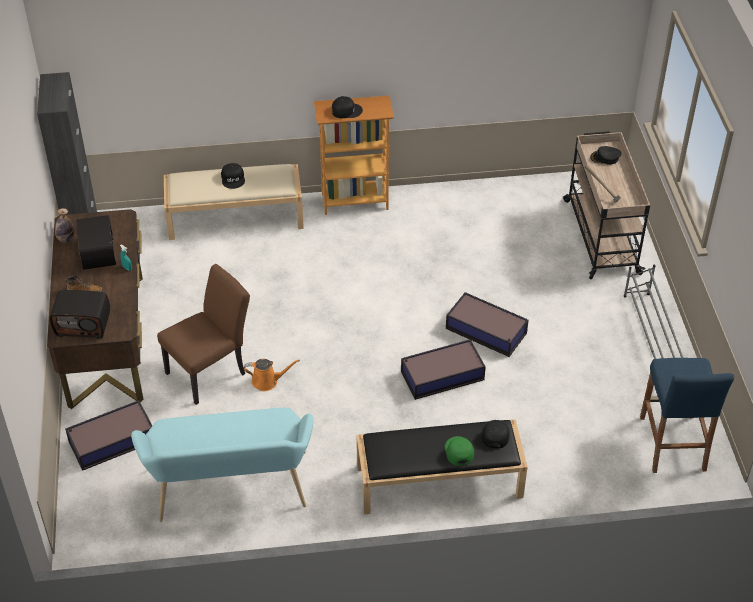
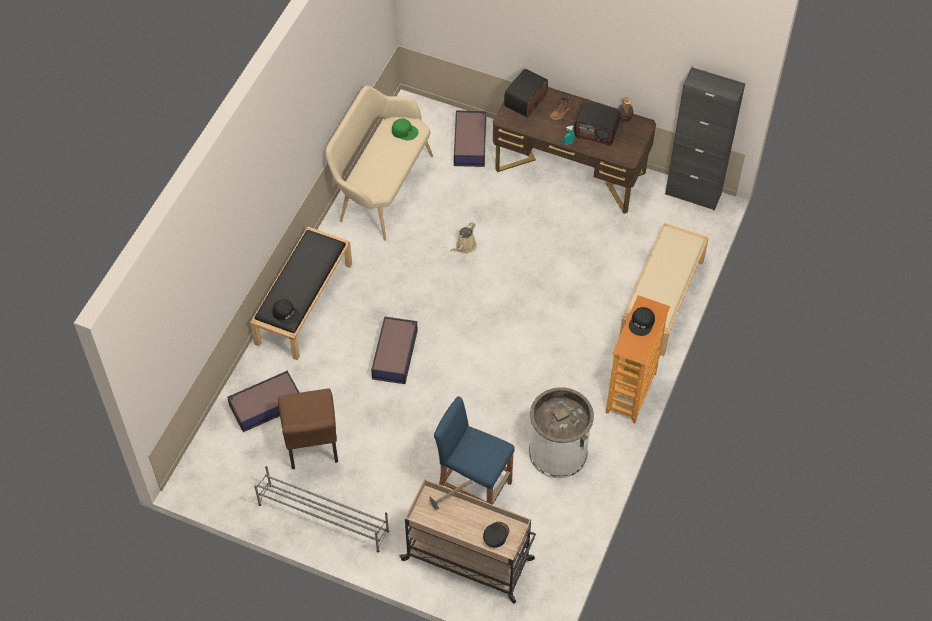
camera: 120 degrees right, 10 degrees up
turquoise bench [131,408,314,522] -> beige bench [325,86,433,241]
brown chair [157,264,250,405] -> brown chair moved to [278,388,338,469]
black cap [221,163,245,189] -> none
orange watering can [244,359,300,391] -> beige watering can [450,222,477,254]
green cap [445,436,474,465] -> green cap moved to [392,118,418,141]
storage box [446,292,529,357] -> storage box moved to [227,371,300,432]
blue stool [640,358,734,473] -> blue stool moved to [434,396,515,505]
none -> white trash can [529,387,594,478]

